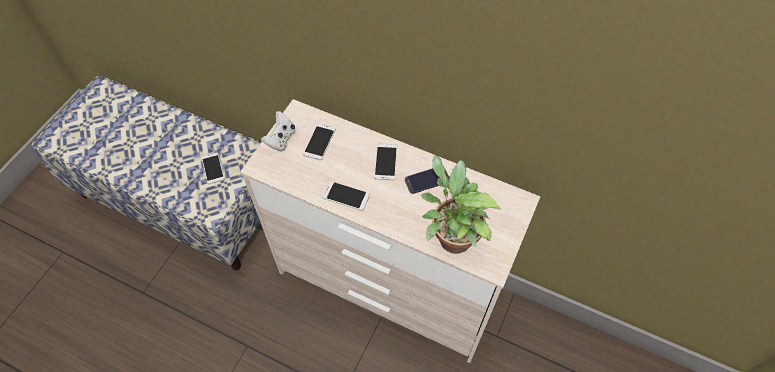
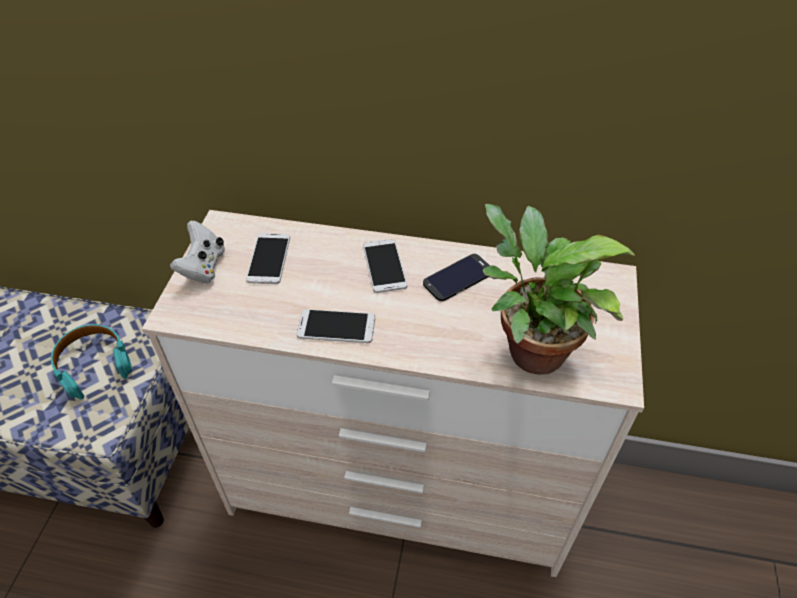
camera: 15 degrees left, 10 degrees down
phone [202,153,224,184] -> turquoise headphones [51,324,132,400]

